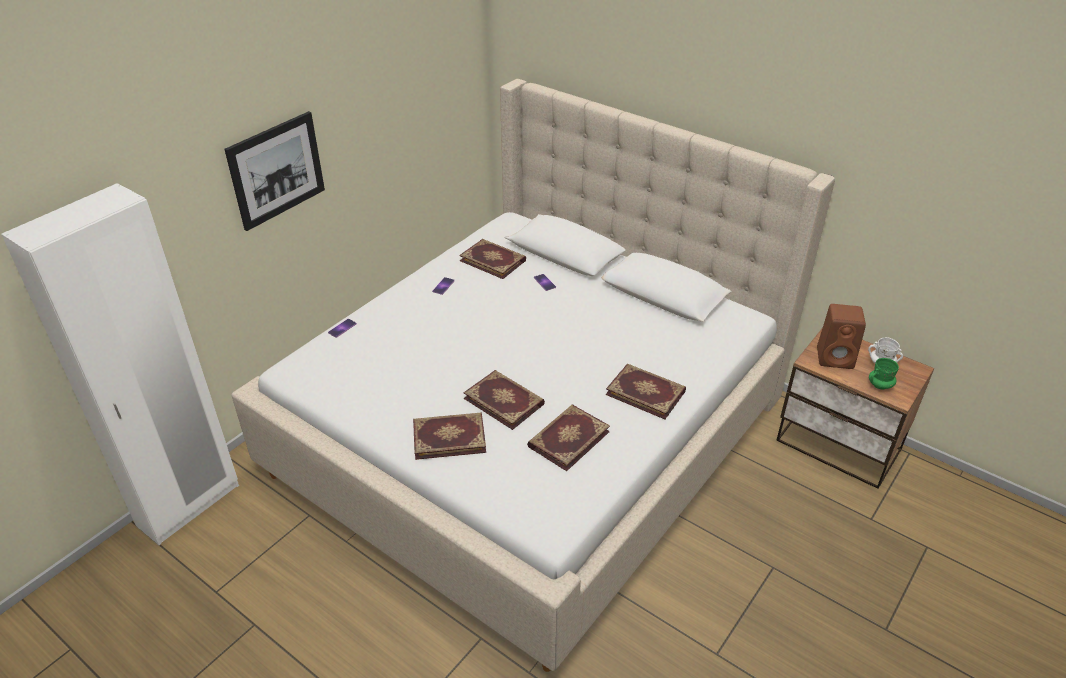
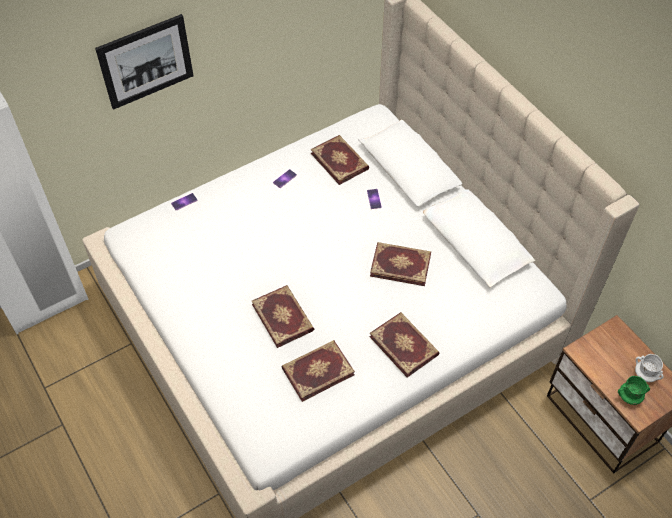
camera: 20 degrees right, 15 degrees up
book [413,412,486,460] -> book moved to [370,242,431,286]
brown speaker [817,304,866,369] -> none

